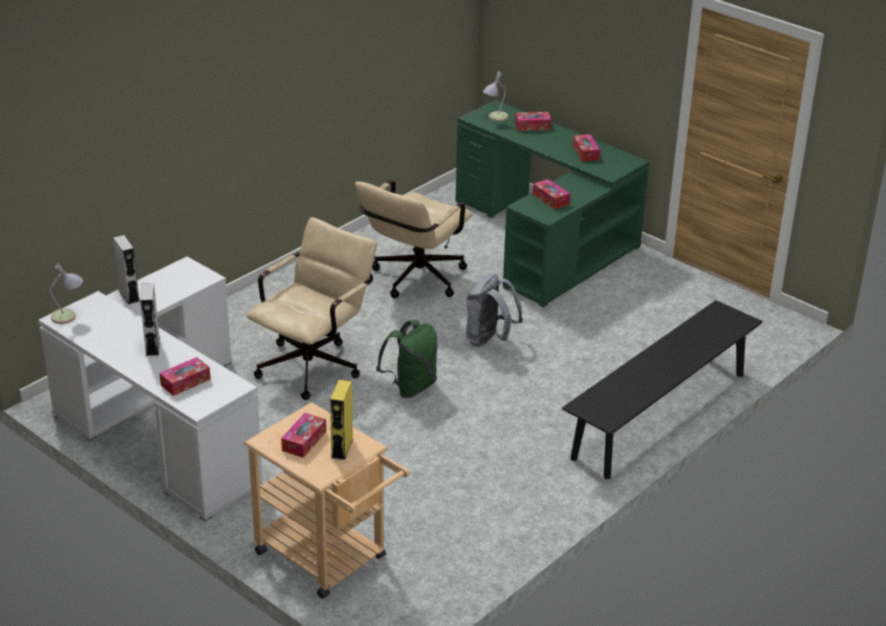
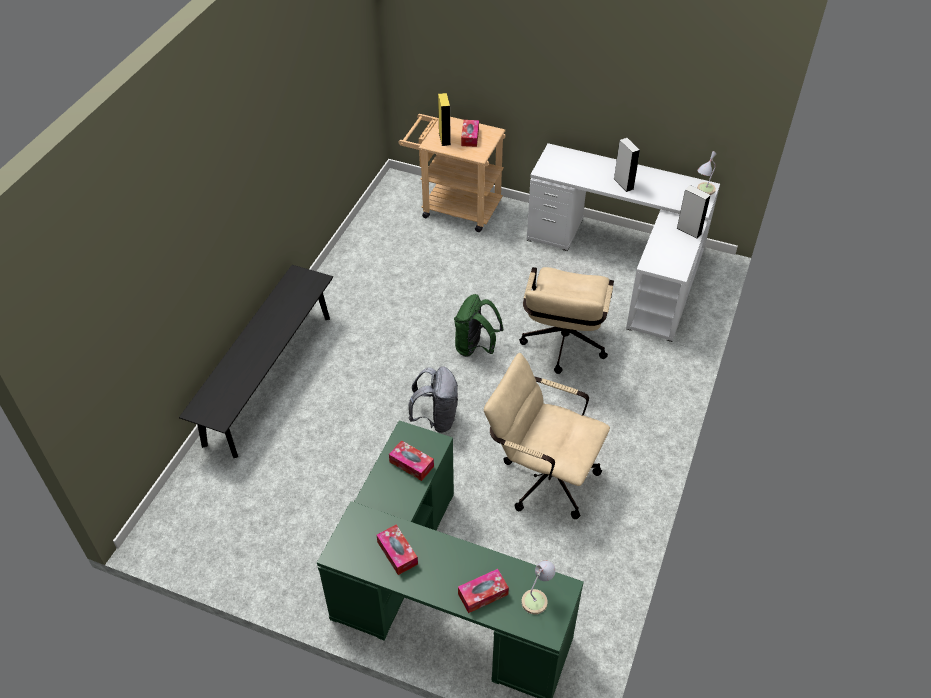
camera: 160 degrees right, 15 degrees up
tissue box [159,357,211,396] -> none
beige office chair [355,180,473,298] -> beige office chair turned 75 degrees counterclockwise [484,353,610,519]

